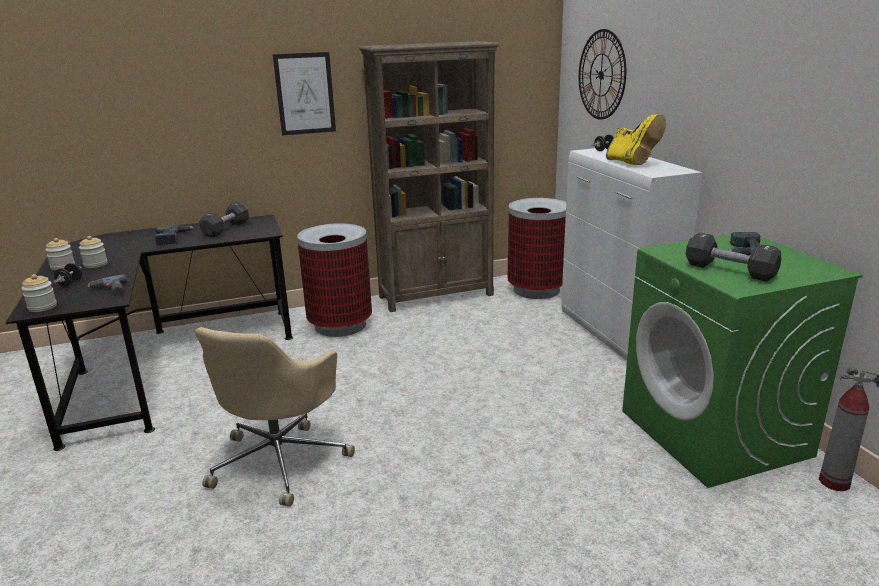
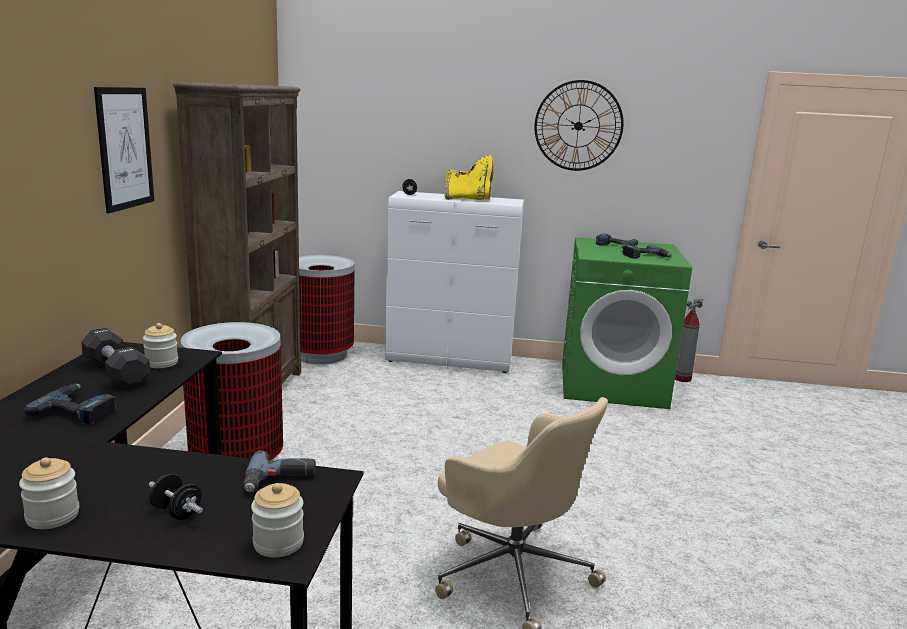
camera: 65 degrees left, 5 degrees down
jar [79,236,107,268] -> jar moved to [143,323,178,368]
wall clock [579,29,626,120] -> wall clock moved to [534,80,624,171]
black dumbbell [686,233,782,282] -> power drill [622,245,672,259]

